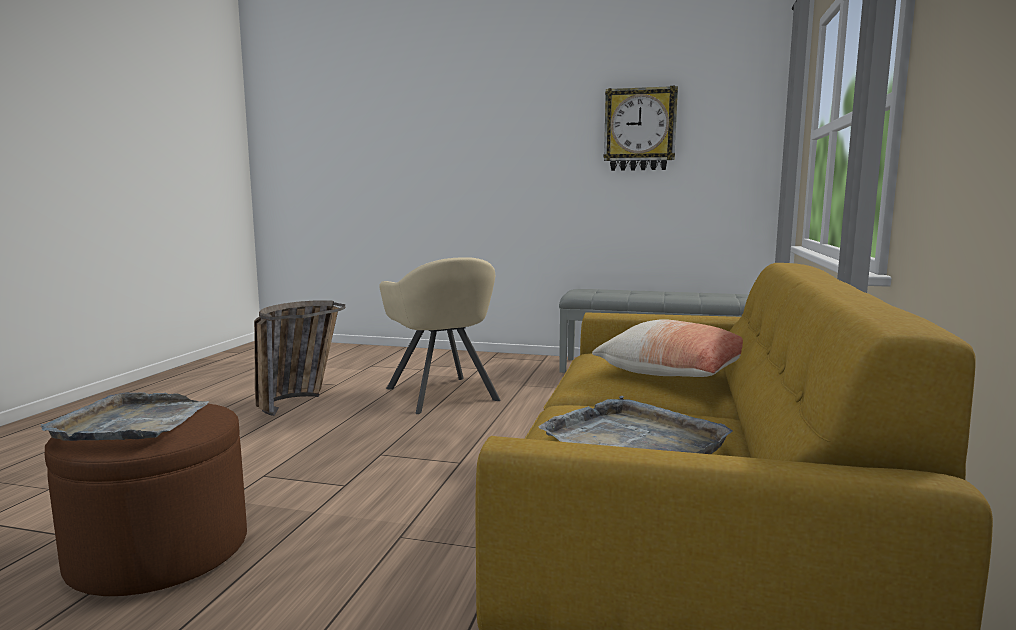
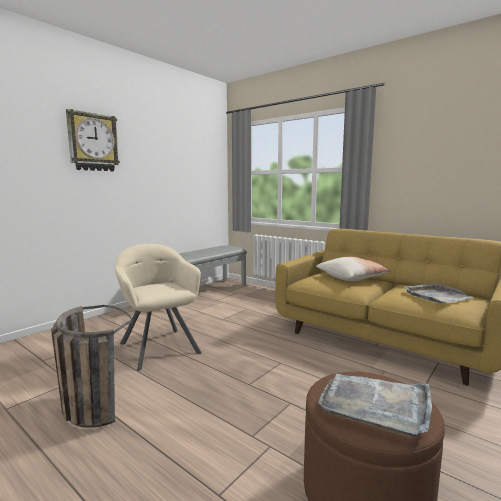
camera: 65 degrees left, 0 degrees up
beige armchair [379,257,501,414] -> beige armchair turned 120 degrees counterclockwise [114,244,202,371]
wall clock [604,86,678,171] -> wall clock moved to [66,109,120,171]

